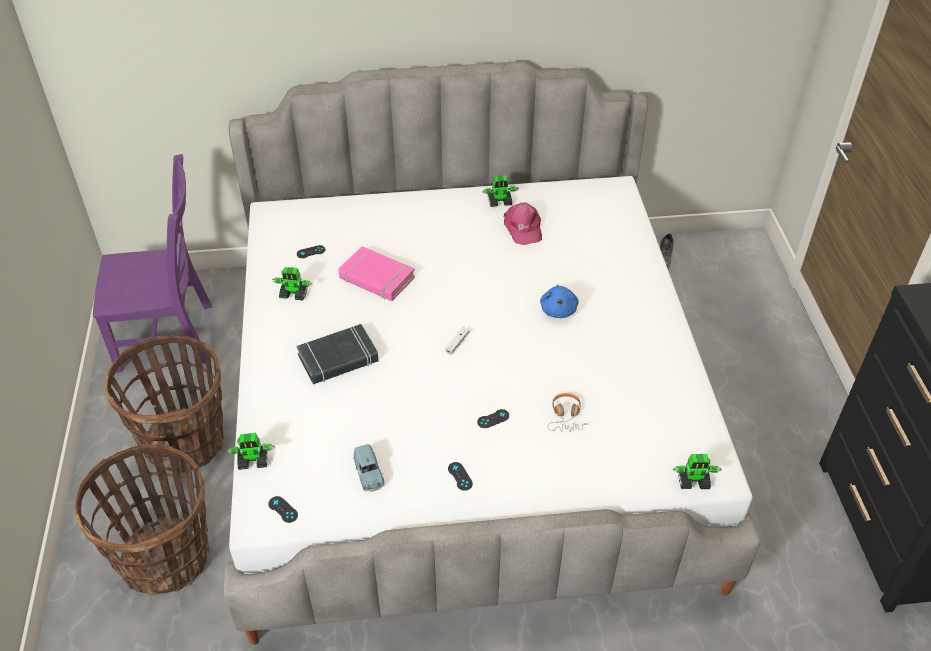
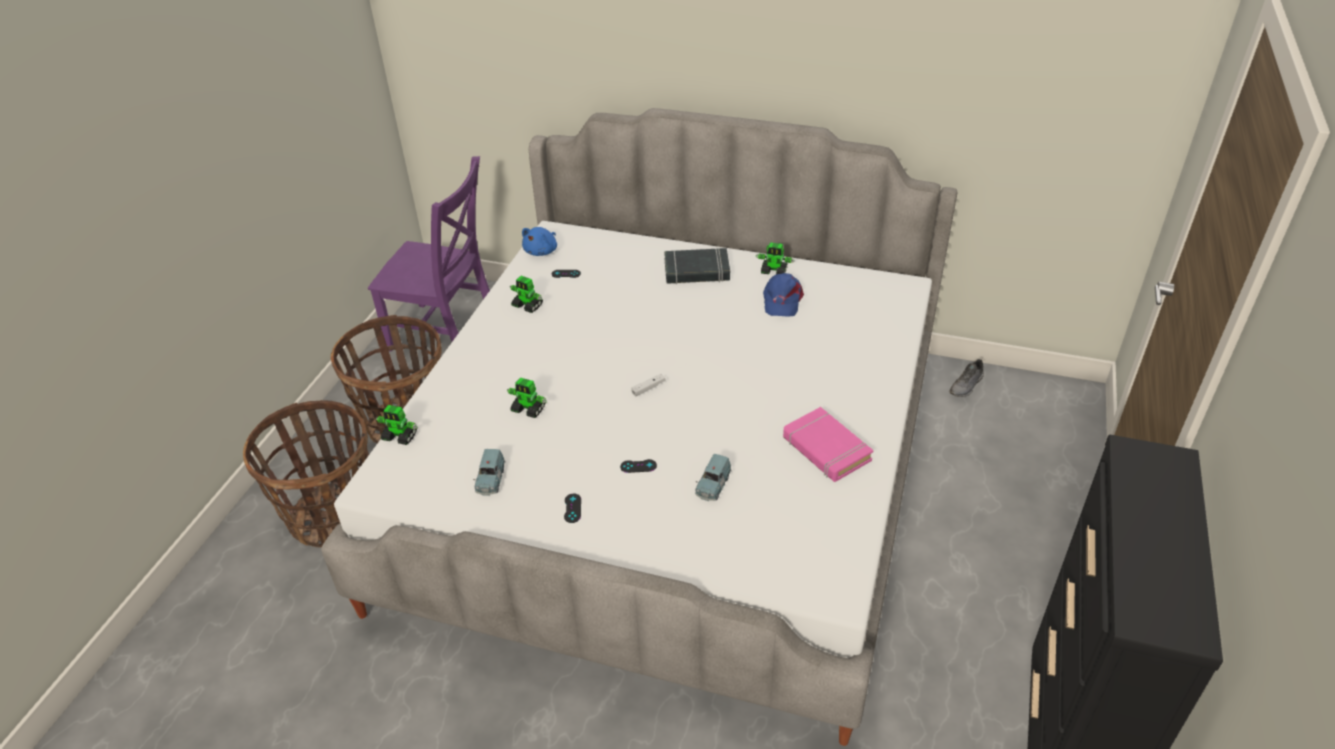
camera: 25 degrees right, 5 degrees down
black game controller [268,496,298,523] -> none
black book [296,324,379,384] -> black book moved to [664,248,730,284]
pink book [338,246,415,301] -> pink book moved to [783,407,874,482]
pink cap [503,202,542,245] -> blue cap [763,273,804,317]
blue plush toy [540,285,579,318] -> blue plush toy moved to [522,227,557,256]
headphones [548,393,587,432] -> blue toy car [695,454,732,501]
toy robot [673,454,722,489] -> toy robot moved to [507,378,547,418]

